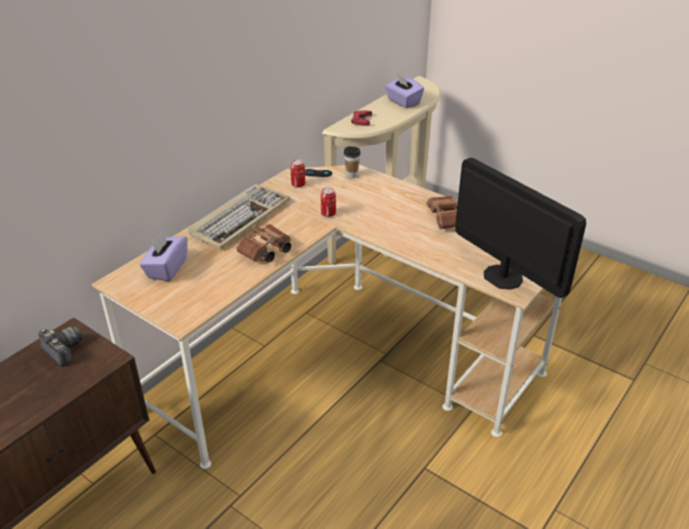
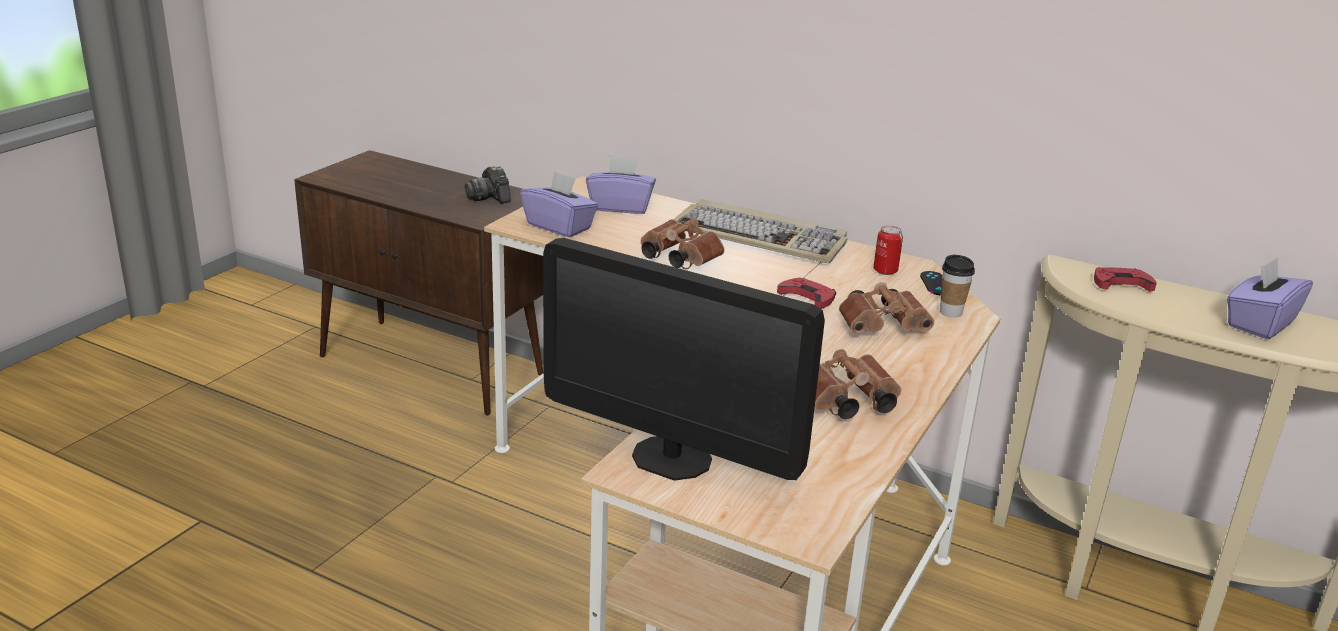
camera: 80 degrees right, 10 degrees down
camera [39,327,82,367] -> camera turned 120 degrees clockwise [465,166,511,204]
can [321,187,336,217] -> red game controller [777,277,836,309]
monitor [455,158,586,298] -> monitor turned 75 degrees clockwise [543,238,825,481]
none -> purple tissue box [520,171,598,238]
none -> brown binoculars [839,282,934,334]

